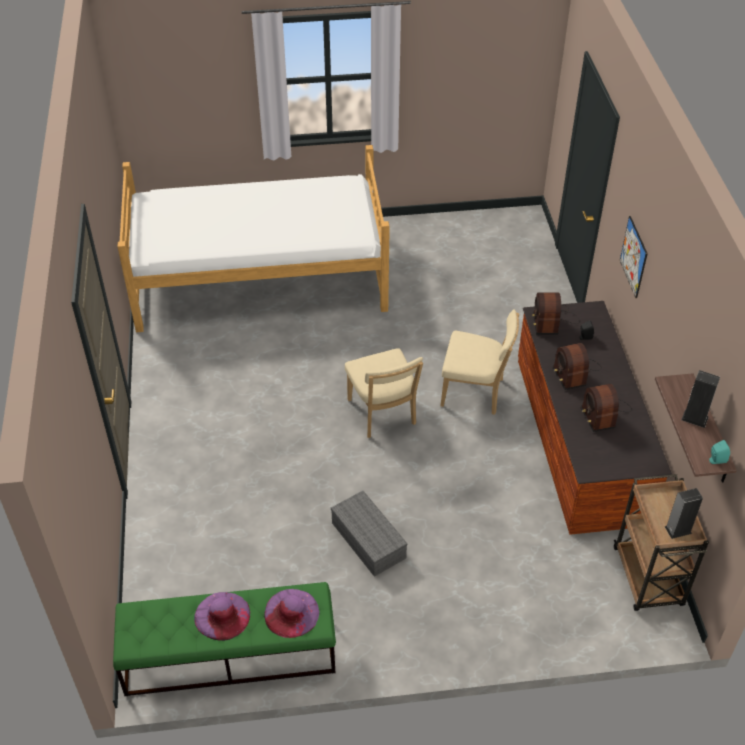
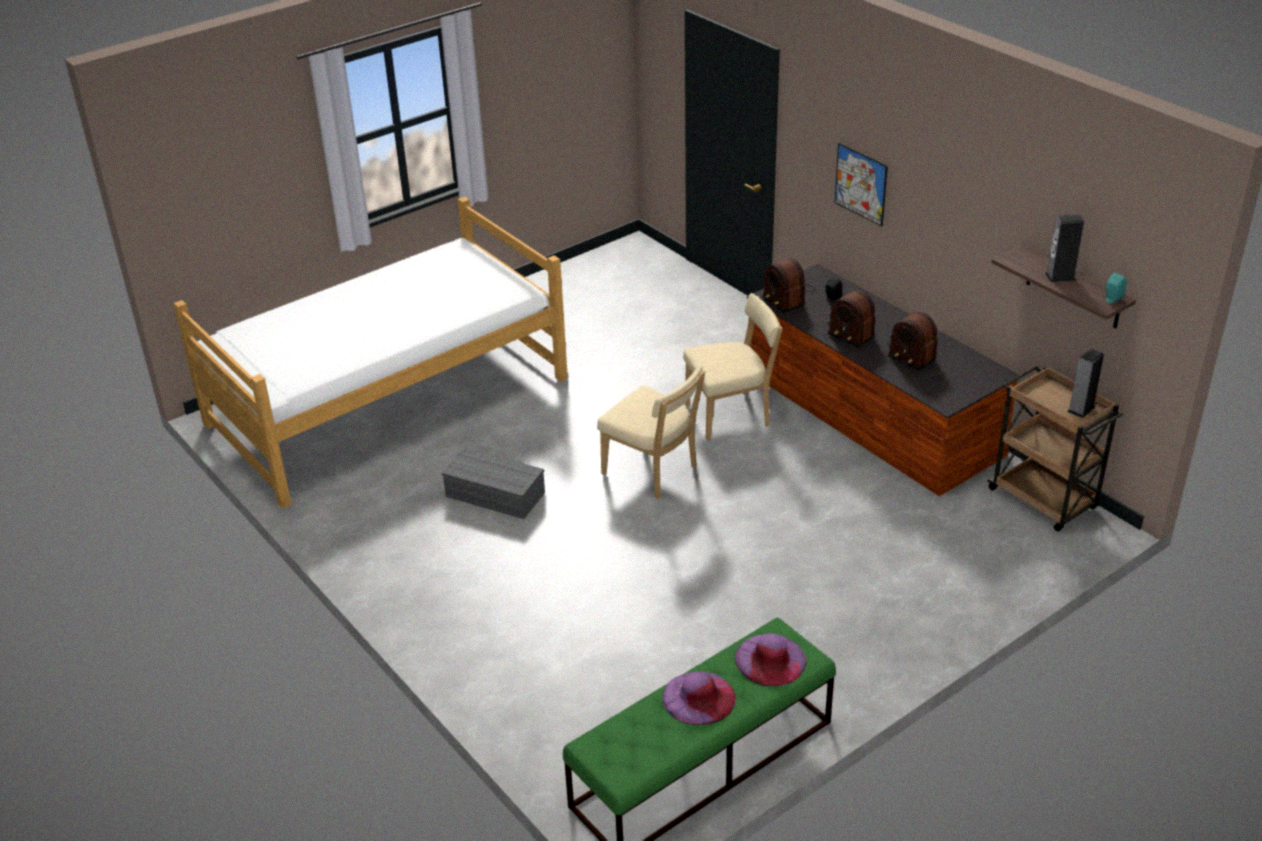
camera: 30 degrees left, 10 degrees down
grey storage box [331,491,408,577] -> grey storage box moved to [442,448,545,519]

